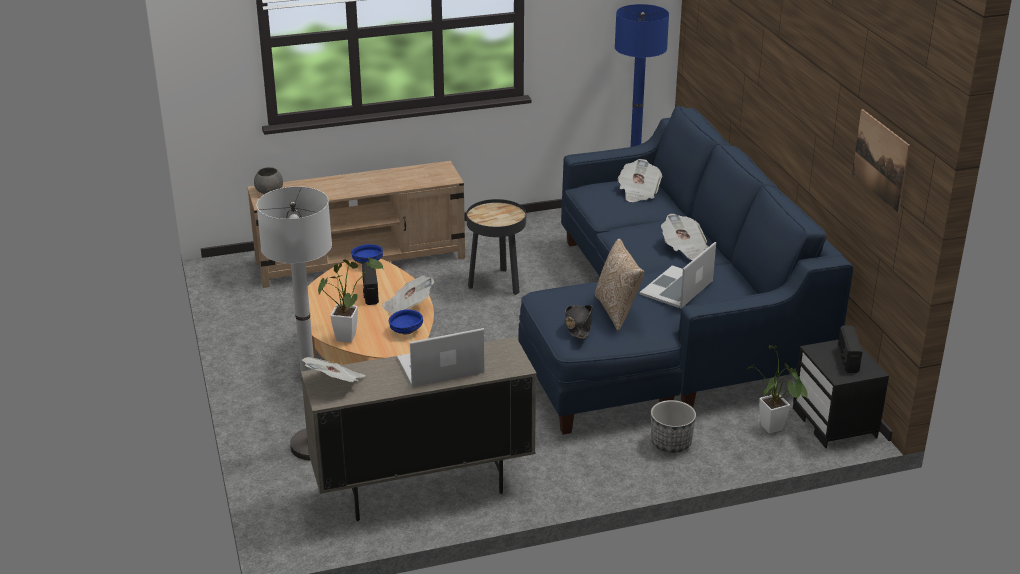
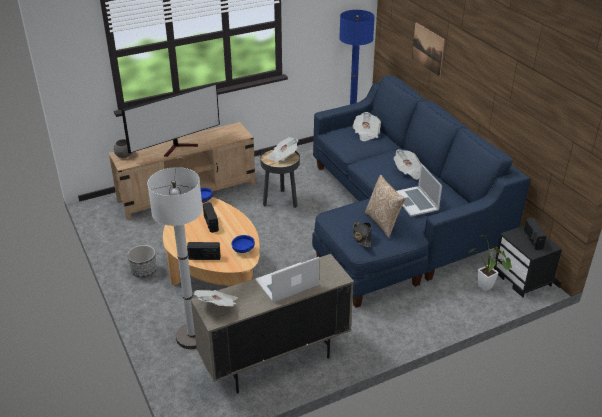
camera: 10 degrees left, 5 degrees up
potted plant [318,257,383,343] -> radio [187,242,221,260]
newspaper [382,275,434,314] -> newspaper moved to [267,137,298,163]
laptop [639,242,716,308] -> laptop turned 45 degrees counterclockwise [396,163,442,216]
planter [651,400,696,453] -> planter moved to [127,245,157,278]
picture [852,109,910,213] -> picture moved to [412,22,445,77]
none -> television [121,82,220,157]

